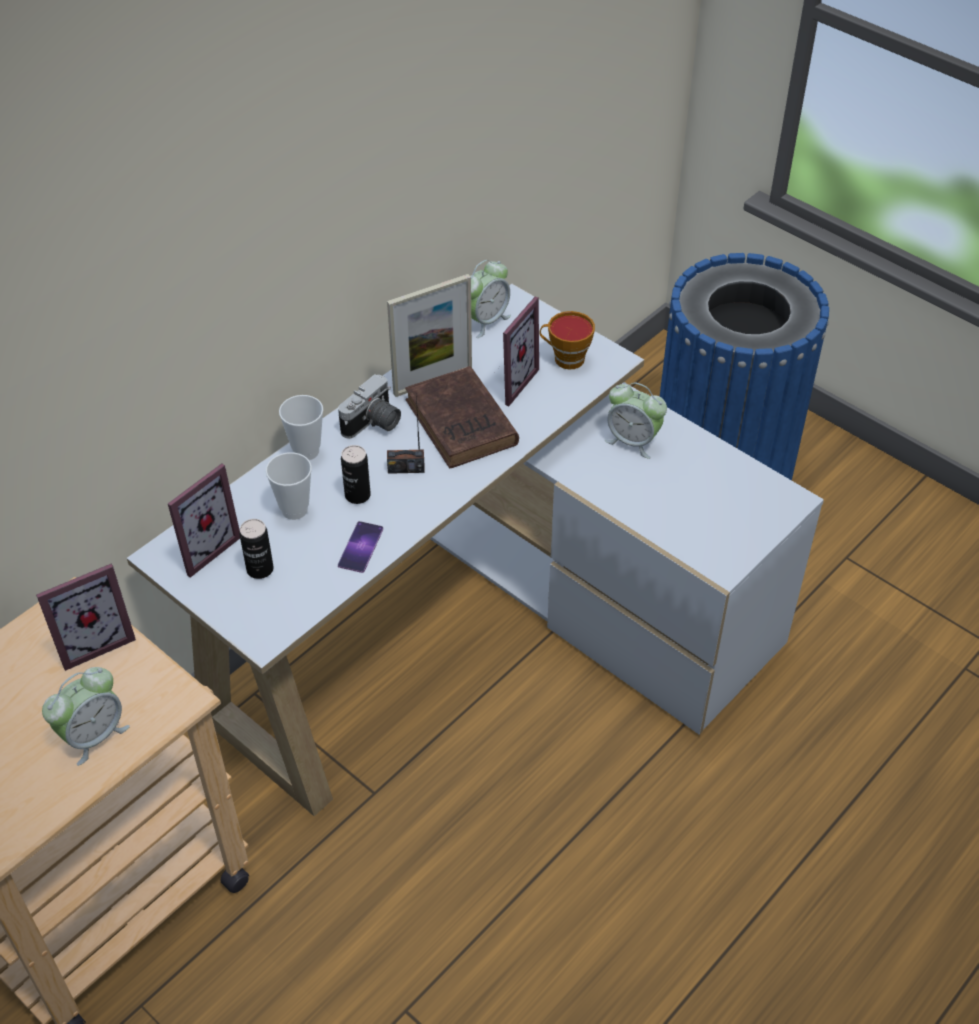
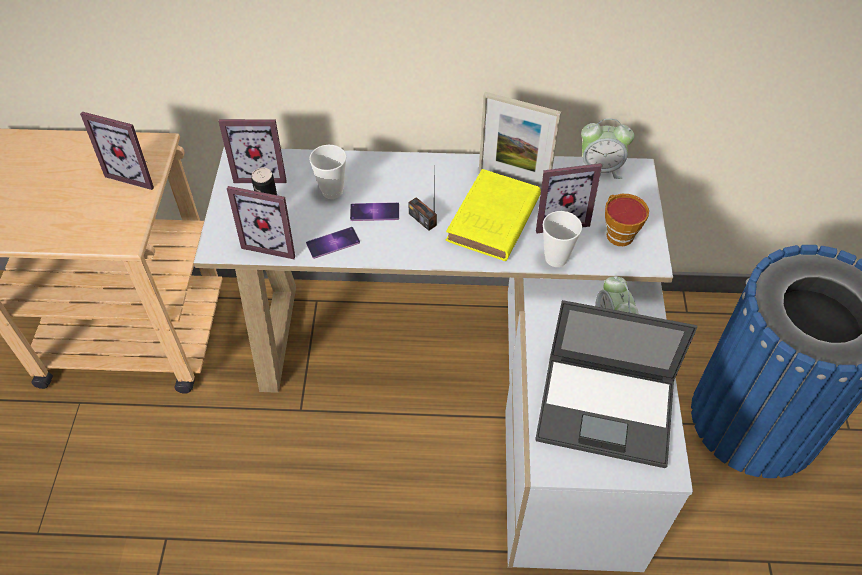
camera: 50 degrees right, 5 degrees up
alarm clock [42,667,130,766] -> none
cup [279,395,323,460] -> cup moved to [543,211,582,267]
camera [338,374,401,439] -> none
can [341,445,371,504] -> phone [350,202,399,221]
brown book [405,366,519,468] -> yellow book [446,169,541,261]
none -> picture frame [227,186,295,259]
none -> laptop [535,300,698,468]

